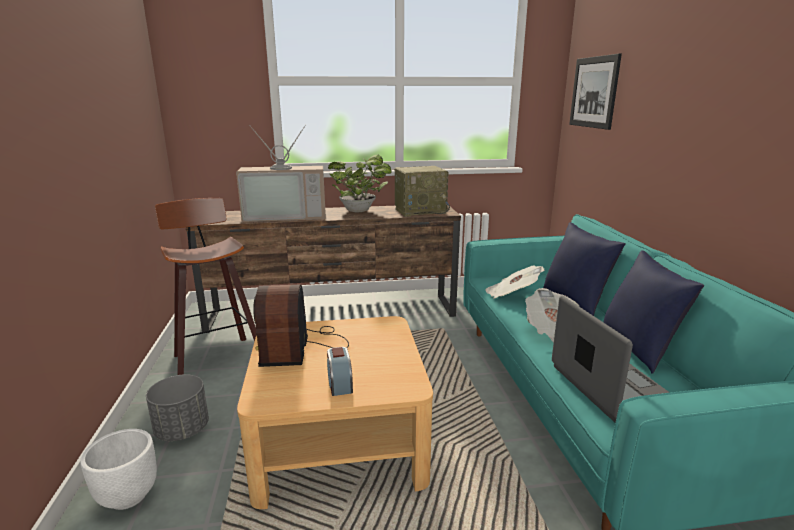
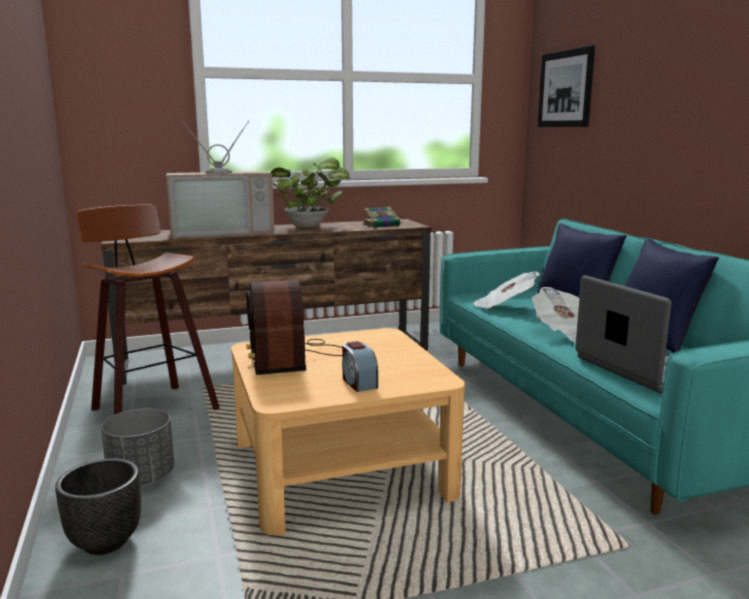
camera: 10 degrees left, 5 degrees down
white planter [80,429,157,510] -> black planter [55,458,141,555]
radio [394,166,450,217] -> book [363,207,401,227]

